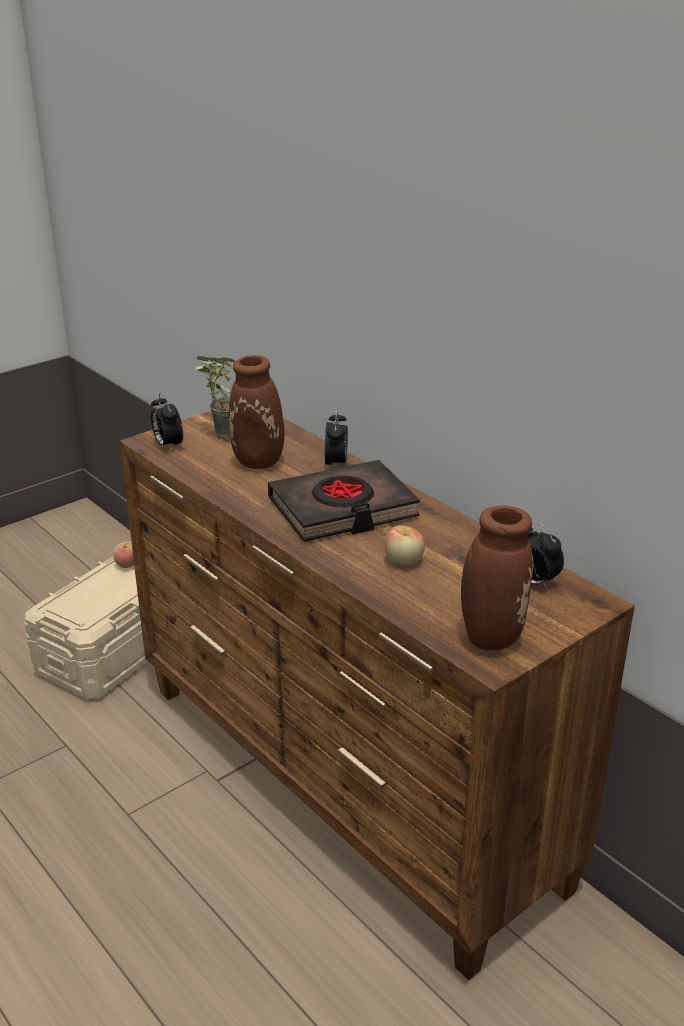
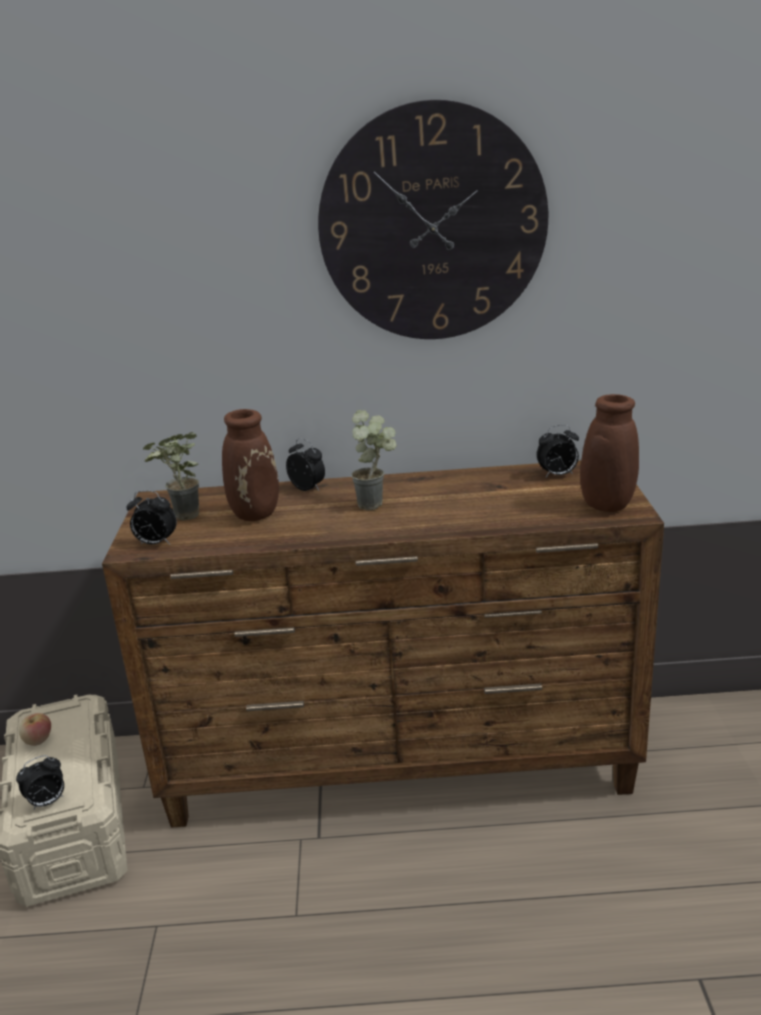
camera: 50 degrees left, 5 degrees down
black book [268,460,420,542] -> potted plant [351,410,397,510]
apple [385,526,425,565] -> none
none -> alarm clock [16,755,64,809]
none -> wall clock [318,100,548,339]

